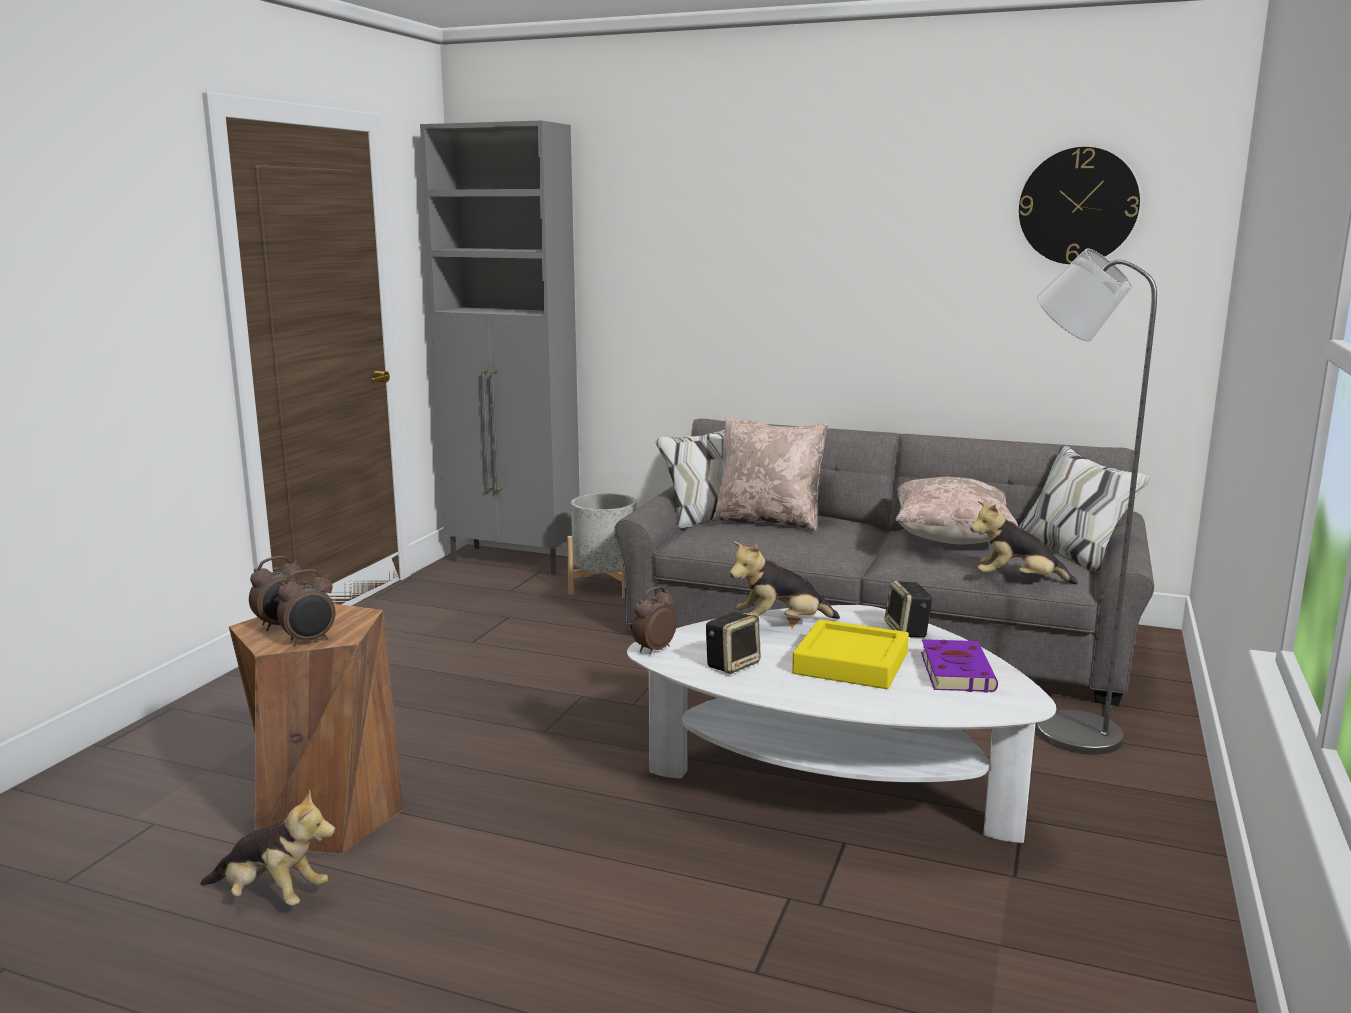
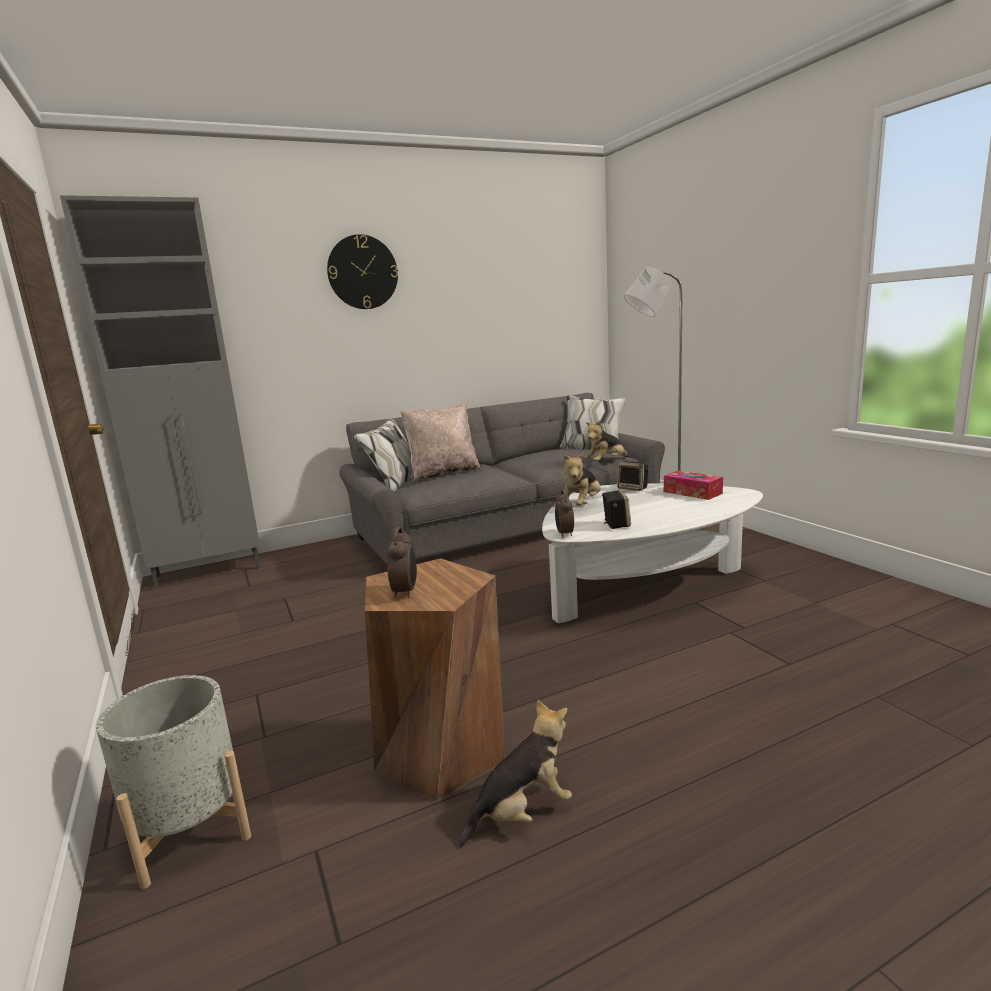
camera: 45 degrees left, 0 degrees up
alarm clock [277,569,336,647] -> none
grey planter [567,493,637,599] -> grey planter moved to [96,675,251,889]
yellow tray [792,620,909,689] -> none
beige pillow [895,477,1018,544] -> none
purple book [921,639,998,692] -> tissue box [664,470,723,500]
wall clock [1019,147,1140,264] -> wall clock moved to [327,234,398,309]

